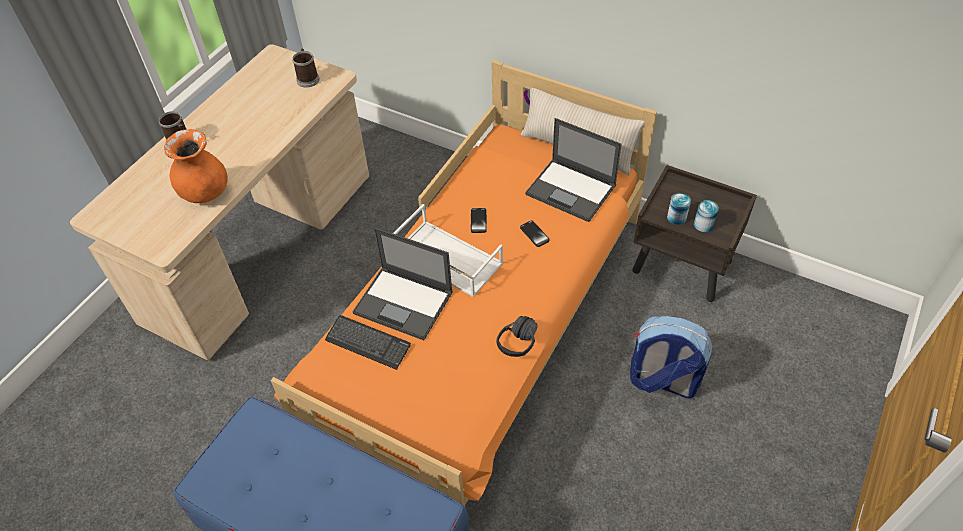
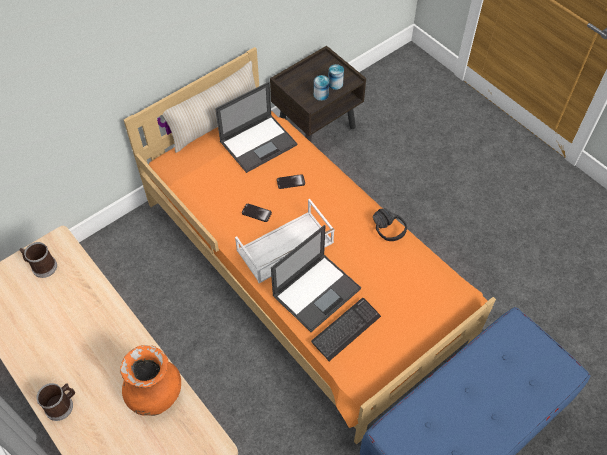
camera: 70 degrees left, 5 degrees up
backpack [630,316,712,398] -> none

